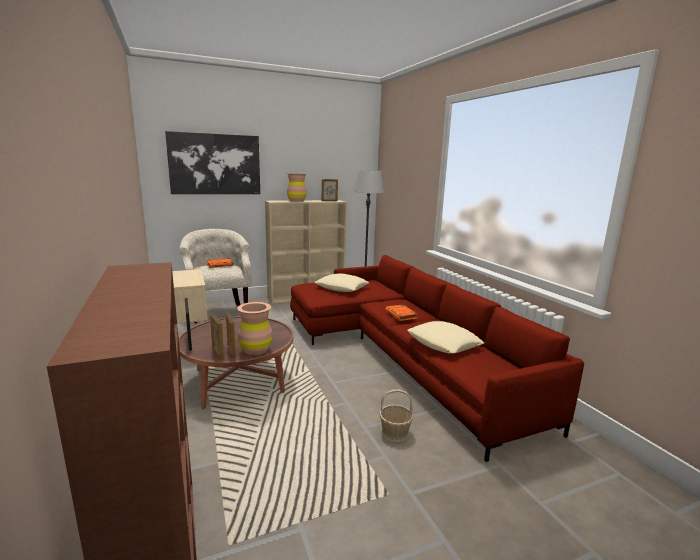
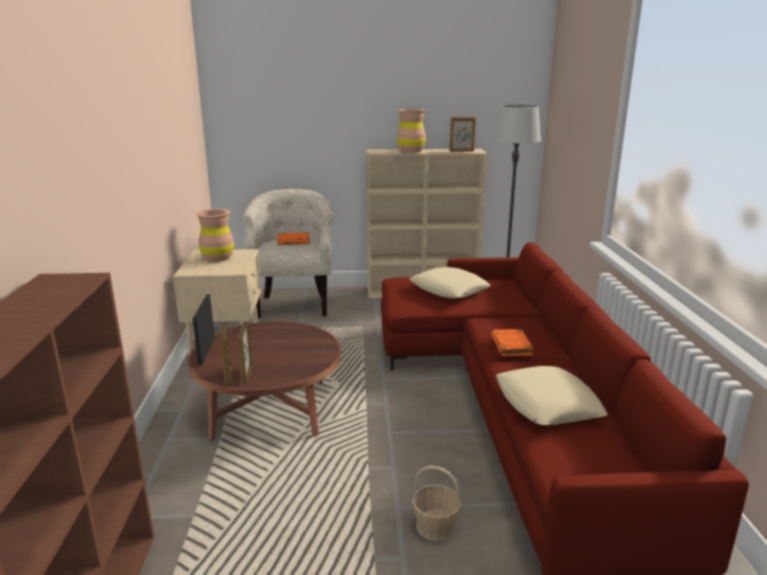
camera: 20 degrees right, 5 degrees up
picture [165,131,260,194] -> none
brown vase [237,302,272,355] -> brown vase moved to [196,209,234,262]

